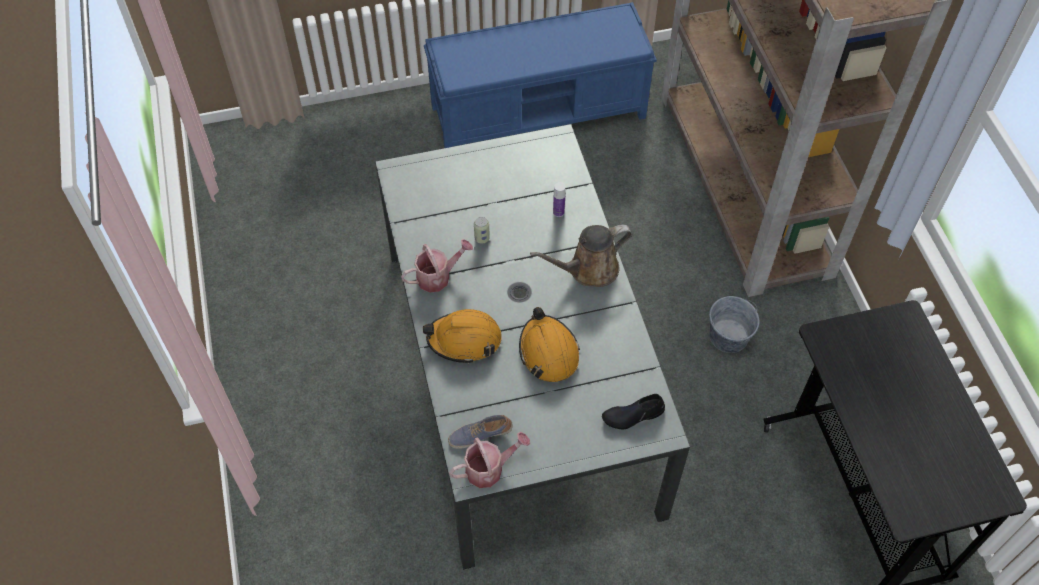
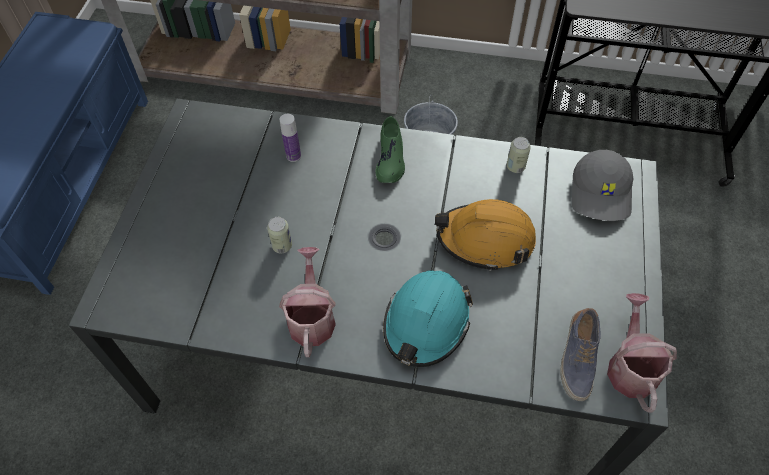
camera: 65 degrees left, 0 degrees up
orange hard hat [423,309,502,364] -> turquoise hard hat [383,270,473,367]
brown watering can [530,225,632,287] -> green shoe [376,116,405,183]
black shoe [602,394,665,429] -> grey cap [572,150,633,221]
none -> can [507,137,531,173]

